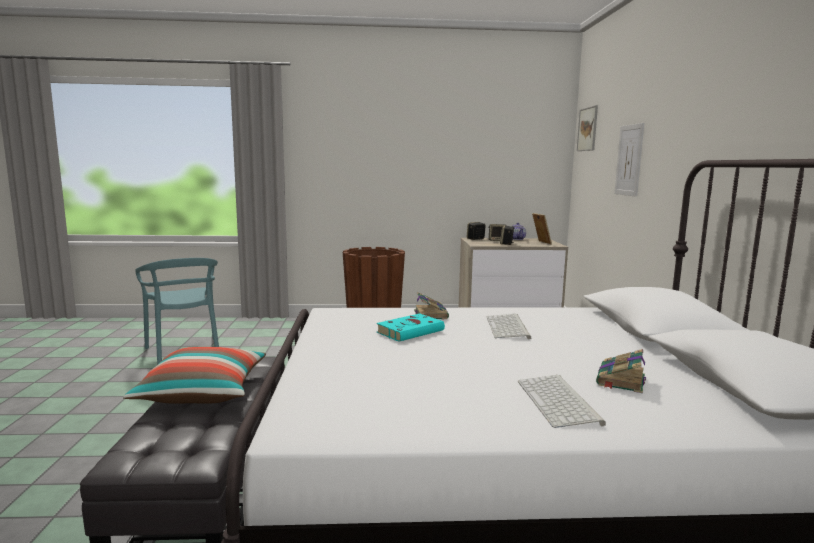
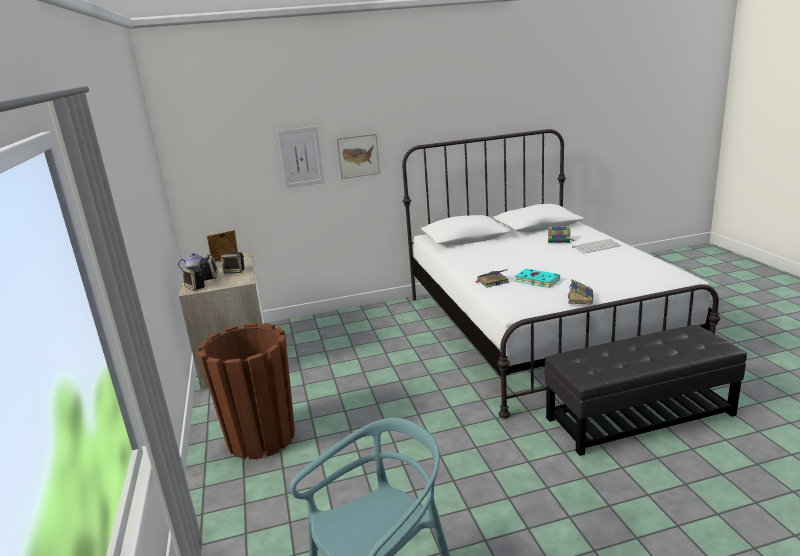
camera: 100 degrees left, 10 degrees up
pillow [123,347,266,404] -> none
keyboard [487,314,531,339] -> none
picture [576,105,598,151] -> picture moved to [336,134,380,179]
none -> book [568,279,593,305]

